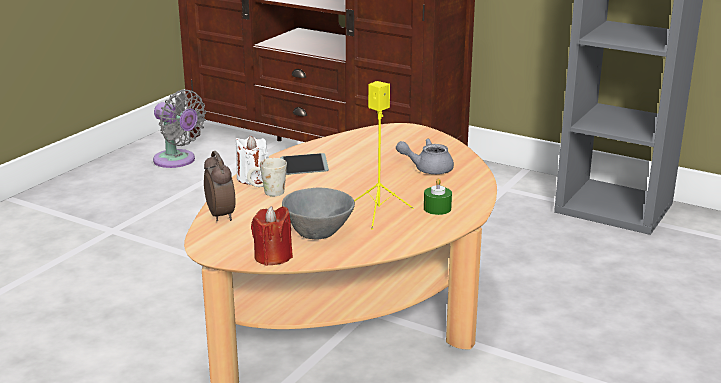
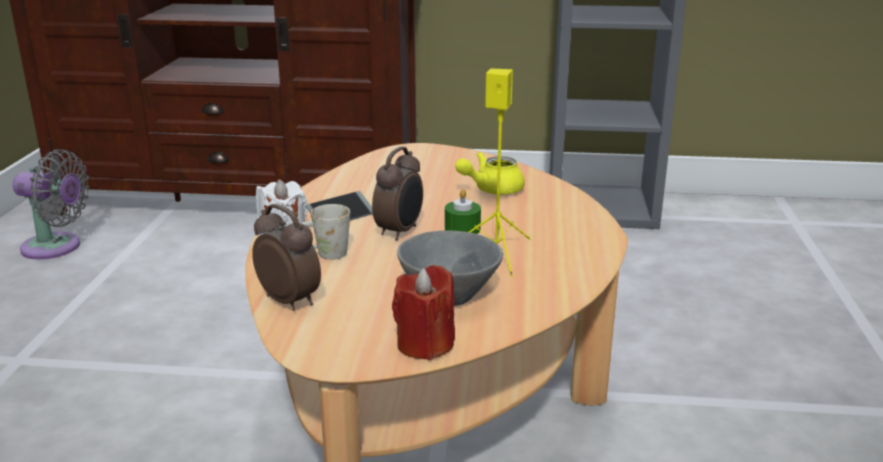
camera: 25 degrees left, 0 degrees up
grey teapot [396,139,454,174] -> yellow teapot [455,152,525,195]
green candle [424,178,452,215] -> green candle moved to [445,189,481,234]
none -> alarm clock [372,147,423,241]

